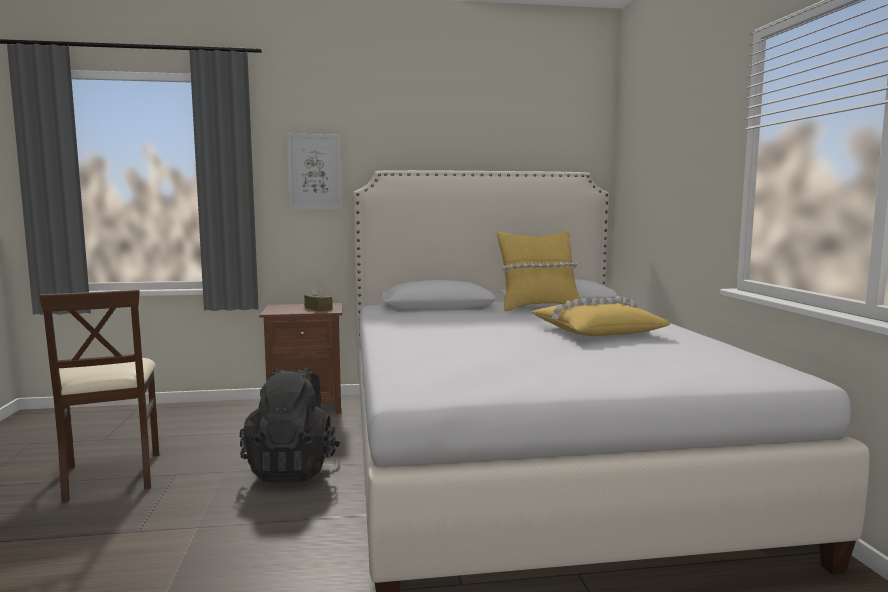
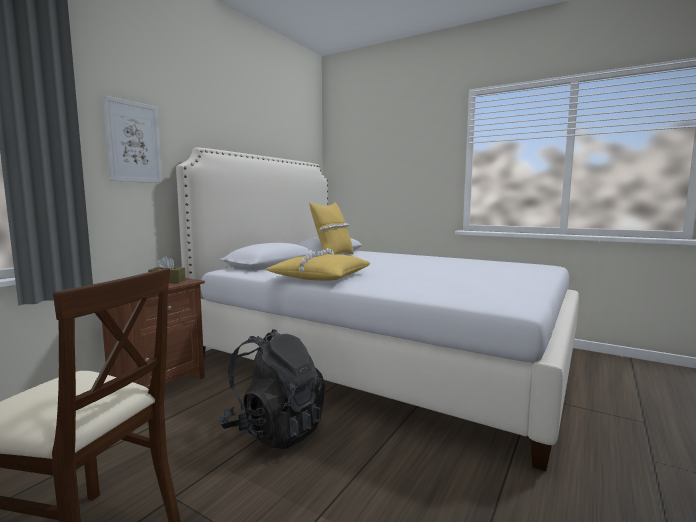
camera: 50 degrees left, 0 degrees up
yellow pillow [532,296,670,336] -> yellow pillow moved to [265,248,370,281]

